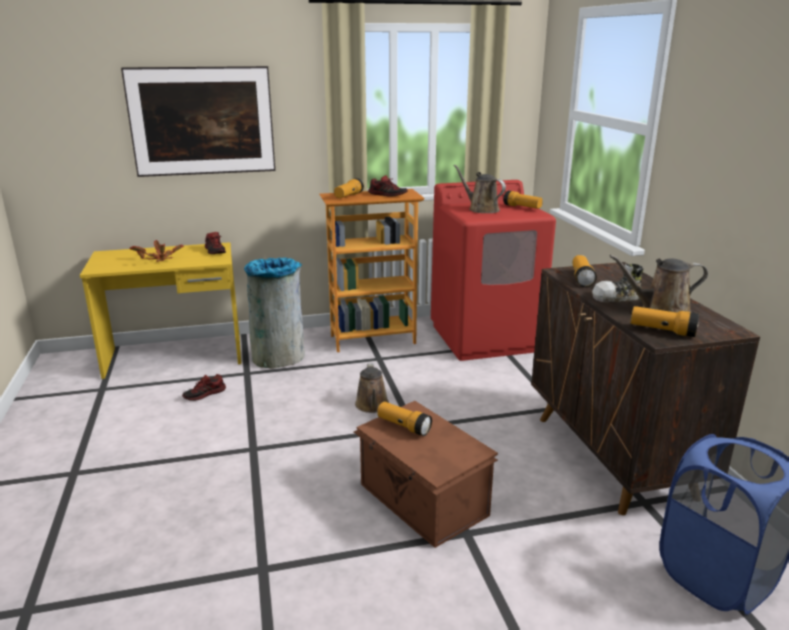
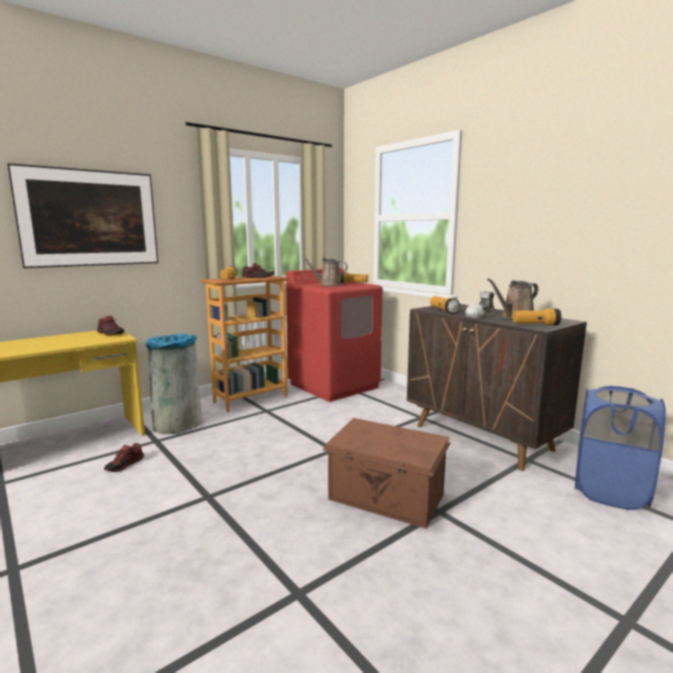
camera: 25 degrees left, 10 degrees down
potted plant [129,240,184,262] -> none
brown watering can [355,363,389,413] -> none
flashlight [377,402,432,436] -> none

